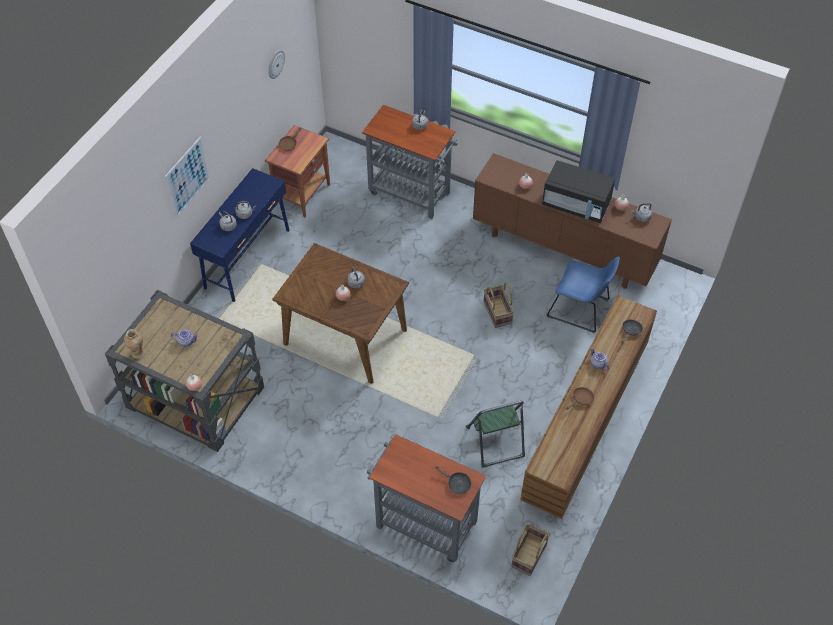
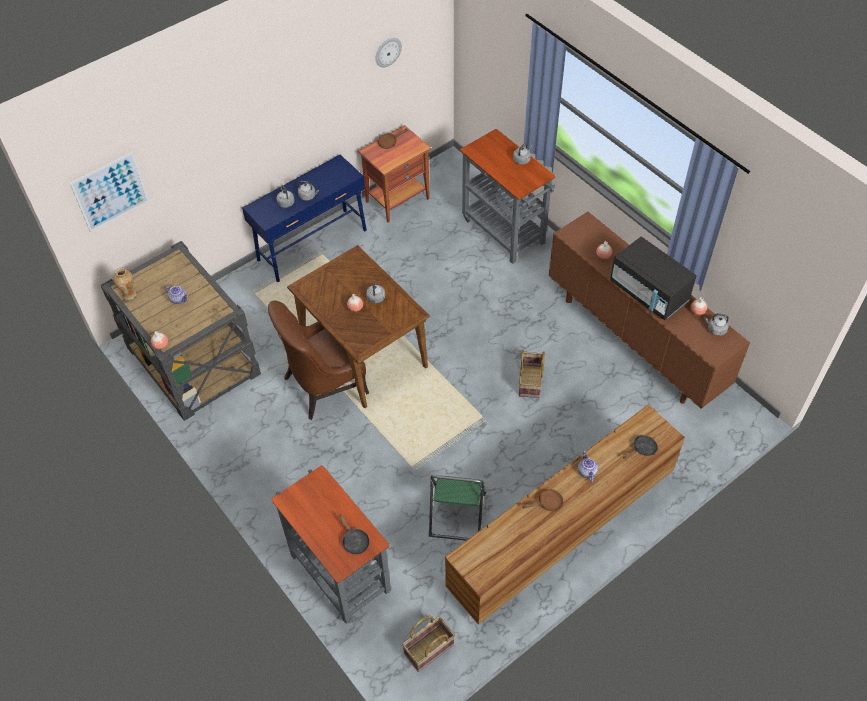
camera: 25 degrees right, 0 degrees up
picture [165,136,210,218] -> picture moved to [70,152,149,232]
blue chair [547,257,620,333] -> none
none -> brown chair [268,300,369,420]

